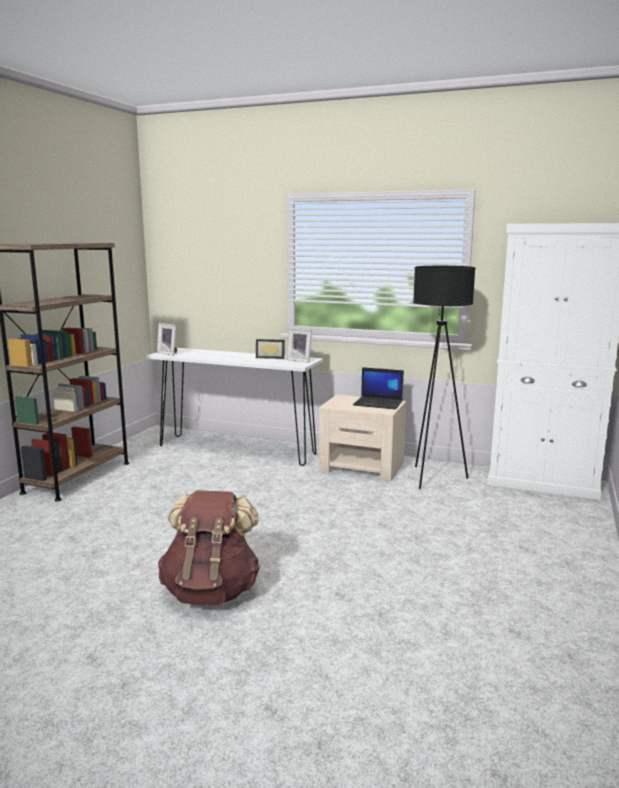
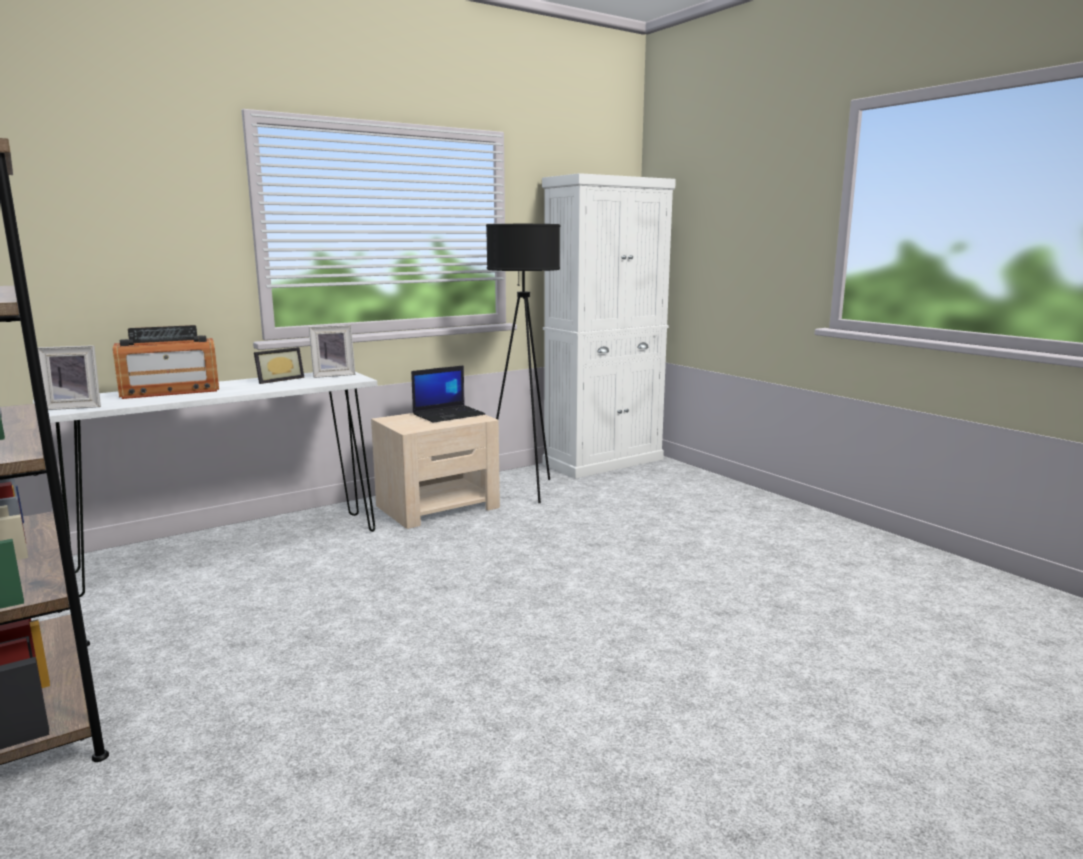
camera: 55 degrees left, 0 degrees up
brown backpack [158,491,261,605] -> none
none -> radio [113,325,219,399]

